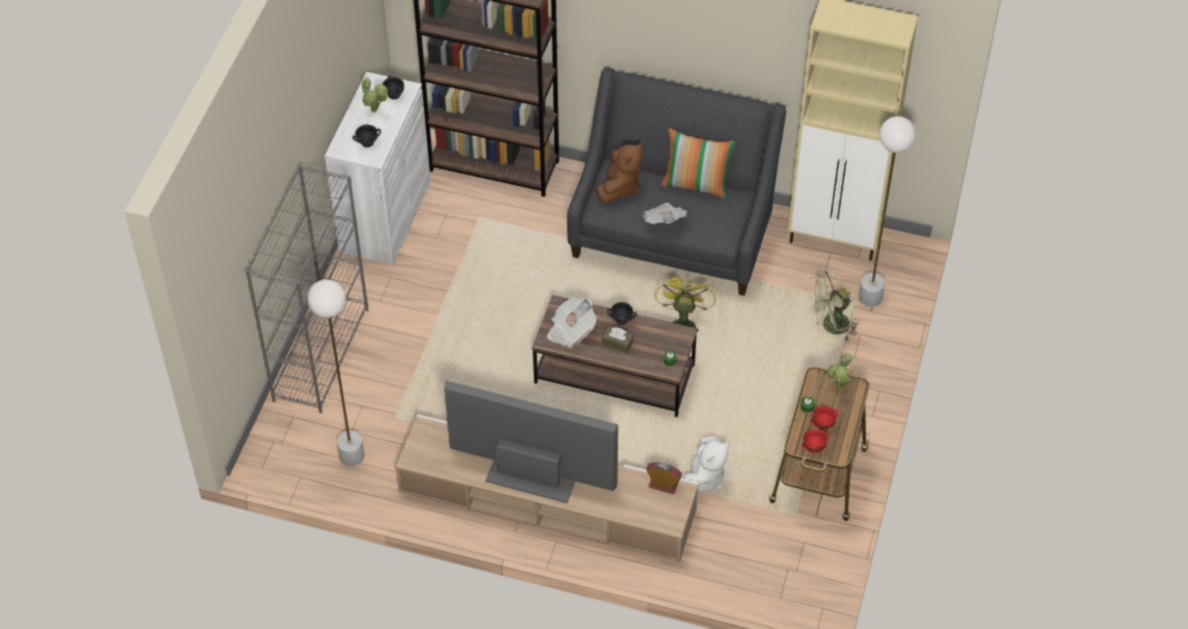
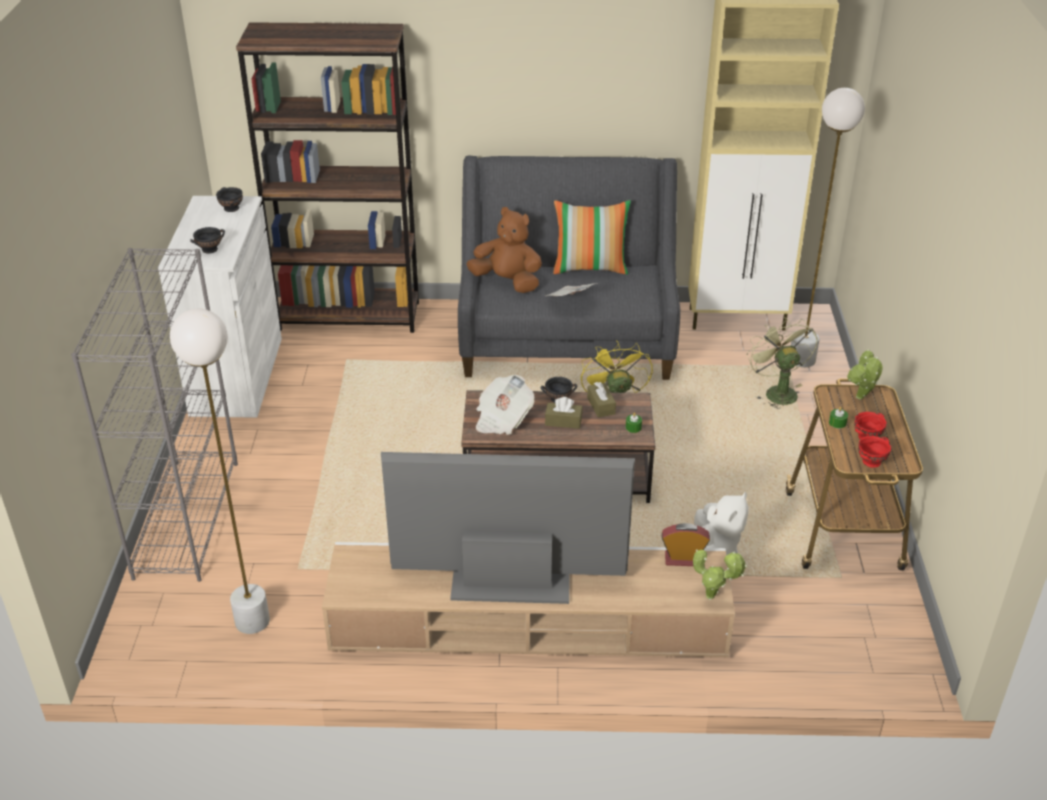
camera: 15 degrees left, 15 degrees down
potted plant [362,78,388,113] -> potted plant moved to [693,549,747,600]
brown plush toy [596,142,643,203] -> brown plush toy turned 75 degrees counterclockwise [466,207,542,293]
green fan [806,271,859,342] -> green fan turned 120 degrees clockwise [747,317,818,409]
none -> brown tissue box [587,382,616,417]

